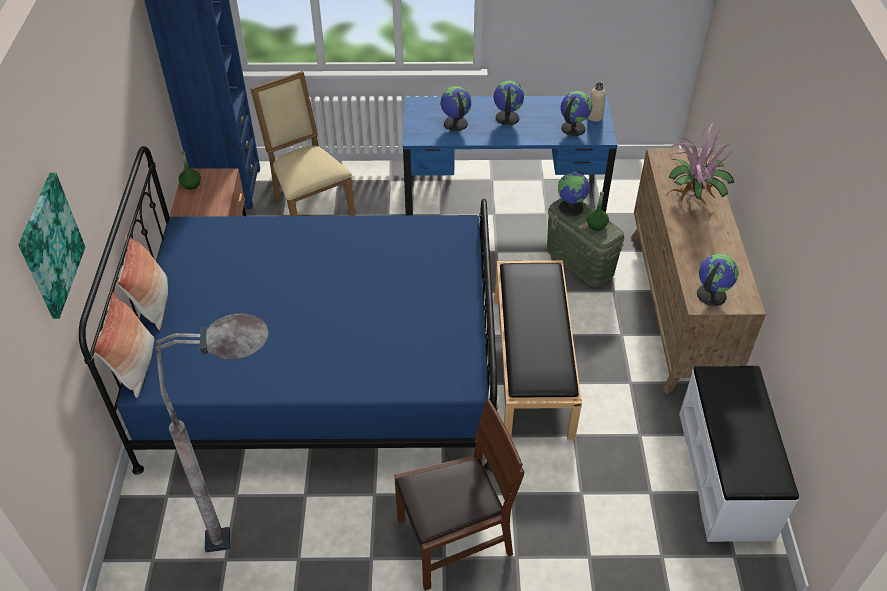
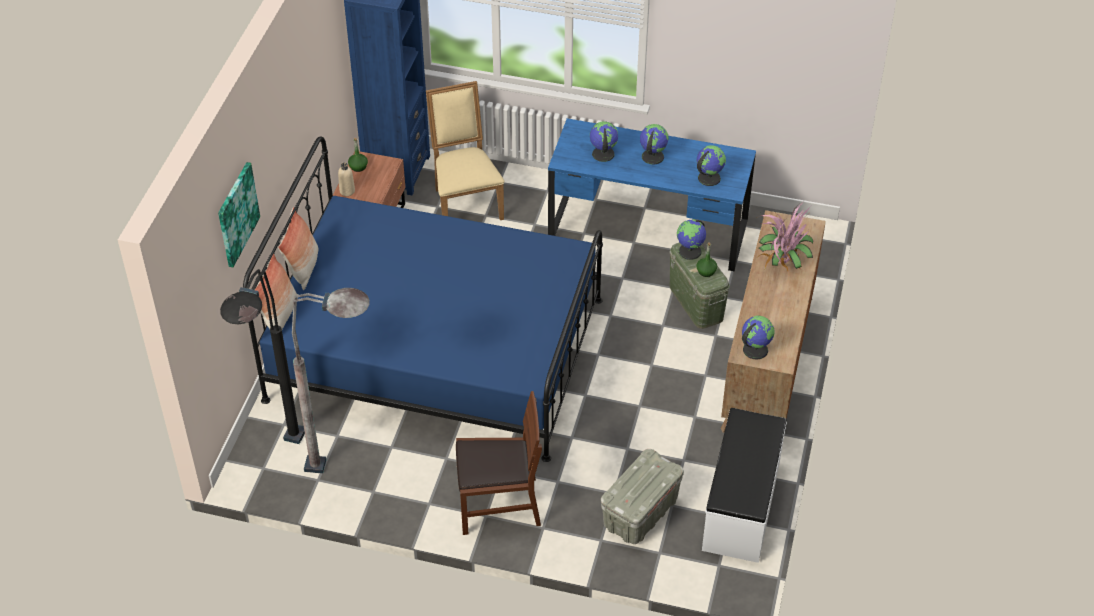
camera: 15 degrees right, 0 degrees up
black bench [495,260,582,440] -> none
beige bottle [588,82,606,122] -> beige bottle moved to [338,162,355,196]
none -> black floor lamp [220,269,305,444]
none -> grey storage box [601,449,684,544]

